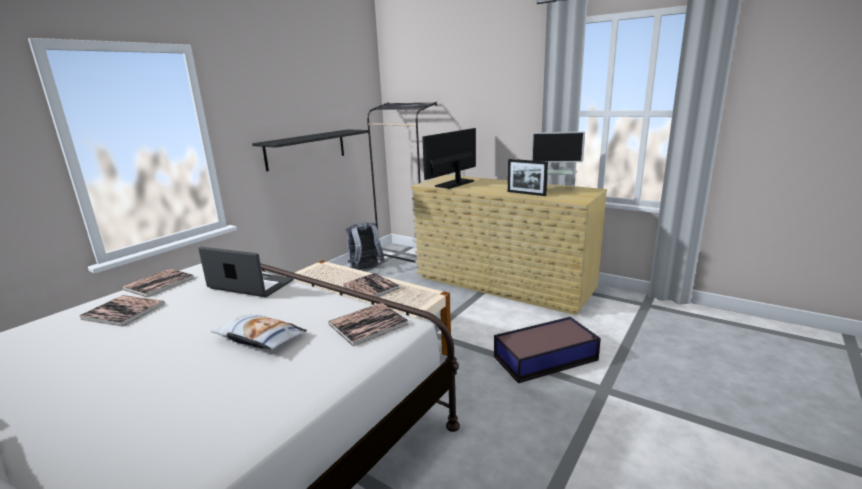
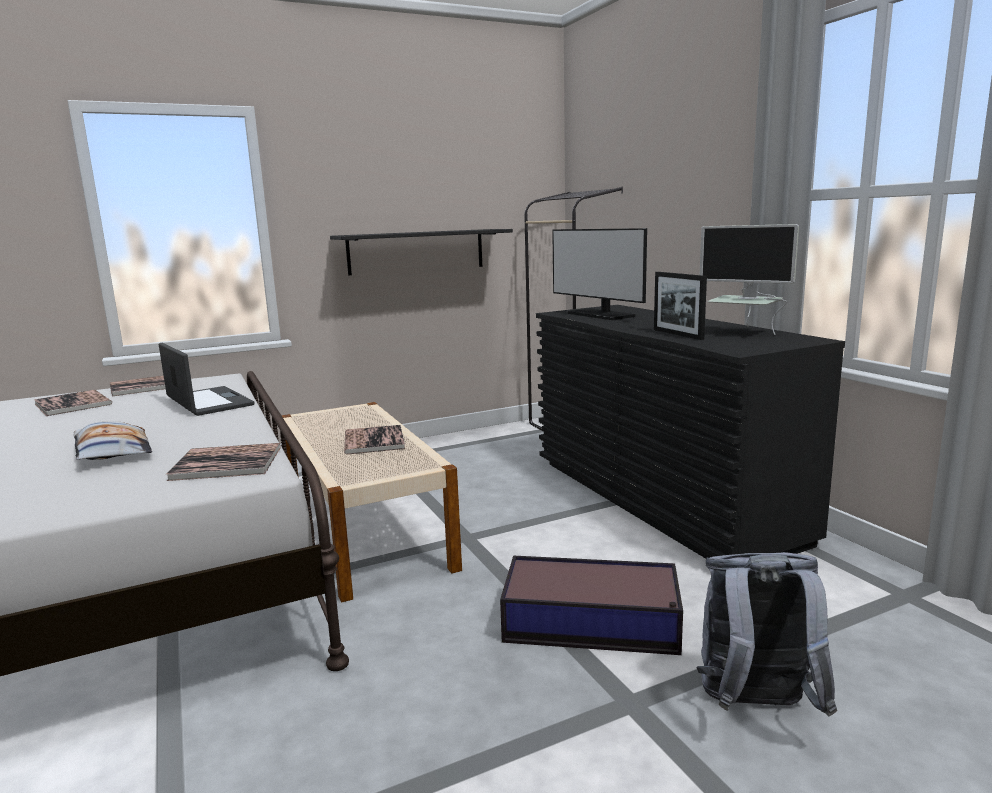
camera: 30 degrees right, 5 degrees down
grey backpack [346,222,385,270] -> grey backpack moved to [696,552,837,716]
beige dresser [411,175,607,315] -> black dresser [536,305,845,559]
monitor [422,128,476,189] -> monitor turned 105 degrees counterclockwise [552,228,647,320]

